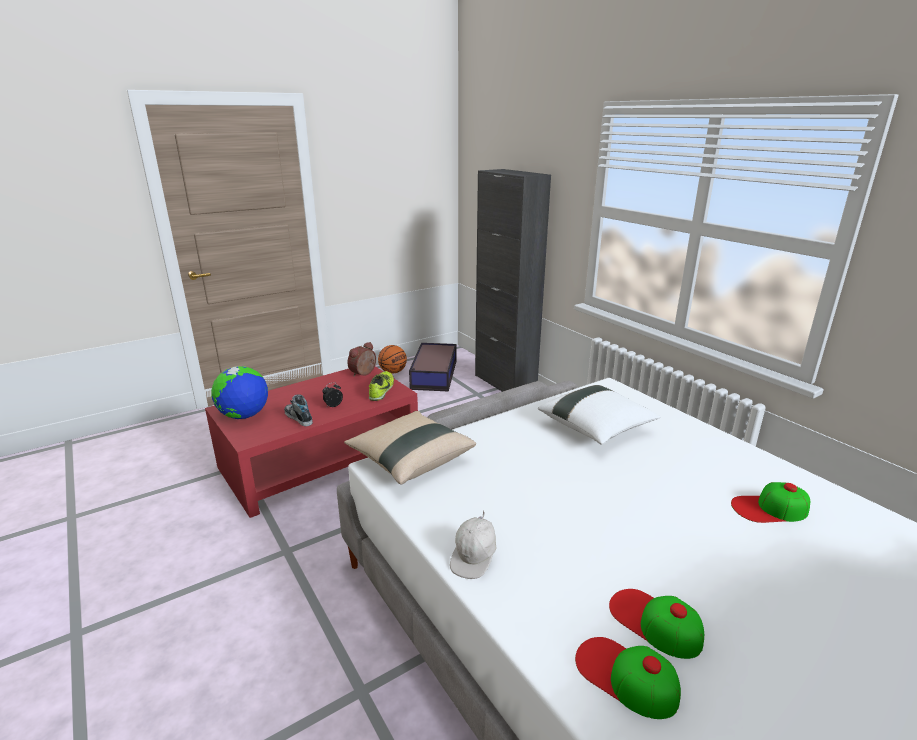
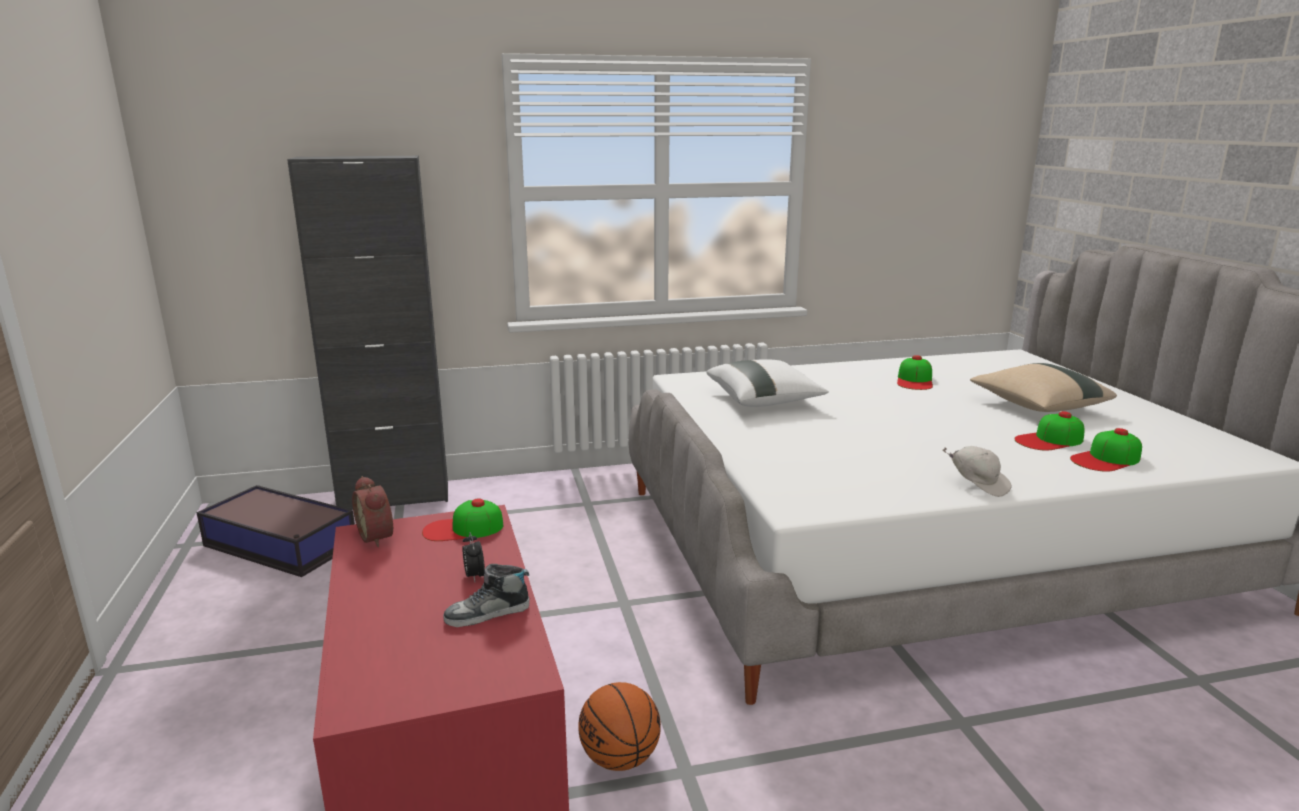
camera: 70 degrees left, 5 degrees down
globe [211,366,268,419] -> none
beige pillow [344,411,476,485] -> beige pillow moved to [970,363,1117,412]
shoe [369,371,394,401] -> cap [422,499,503,541]
basketball [378,345,407,374] -> basketball moved to [578,682,661,771]

